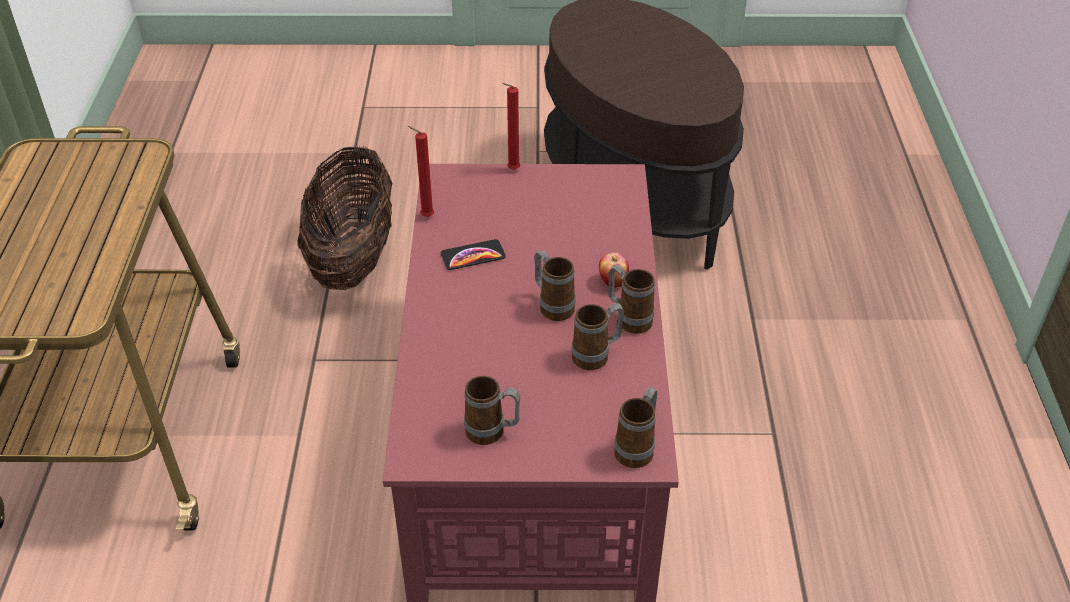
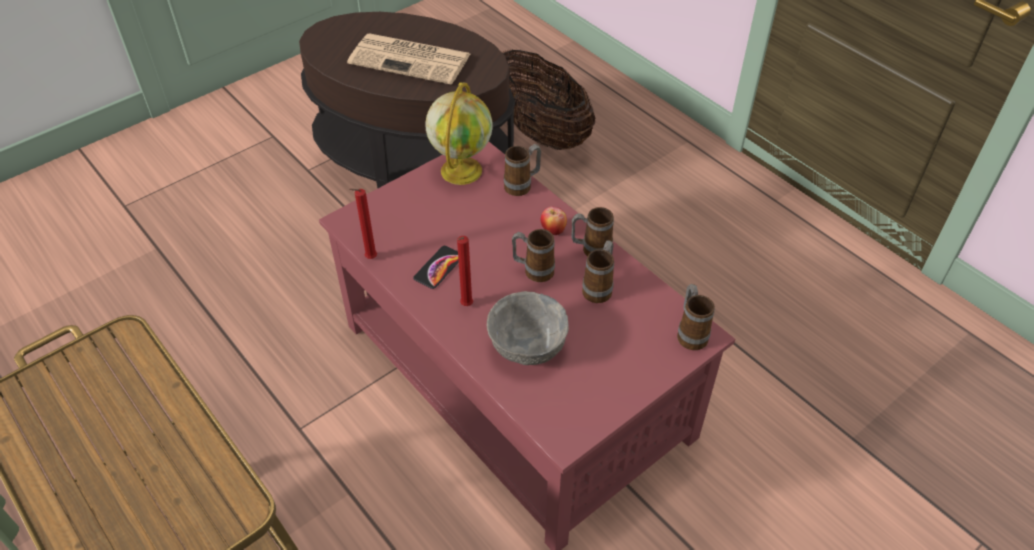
camera: 40 degrees left, 5 degrees up
basket [297,146,393,290] -> basket moved to [502,49,595,150]
mug [464,376,520,445] -> mug moved to [504,144,541,196]
red candle [502,83,520,170] -> red candle moved to [457,236,473,306]
none -> newspaper [347,33,470,84]
none -> globe [425,82,493,185]
none -> grey bowl [487,291,569,365]

